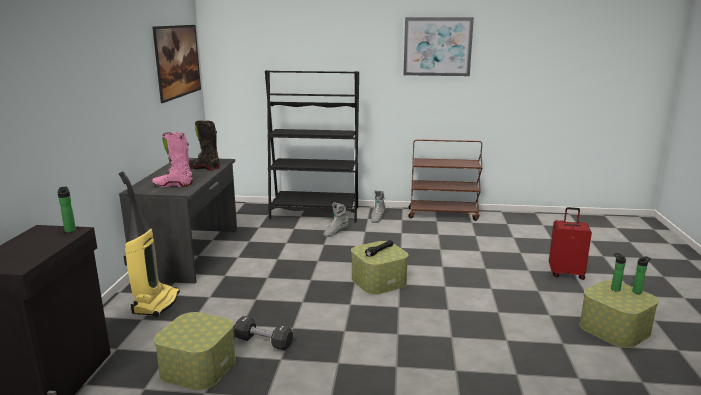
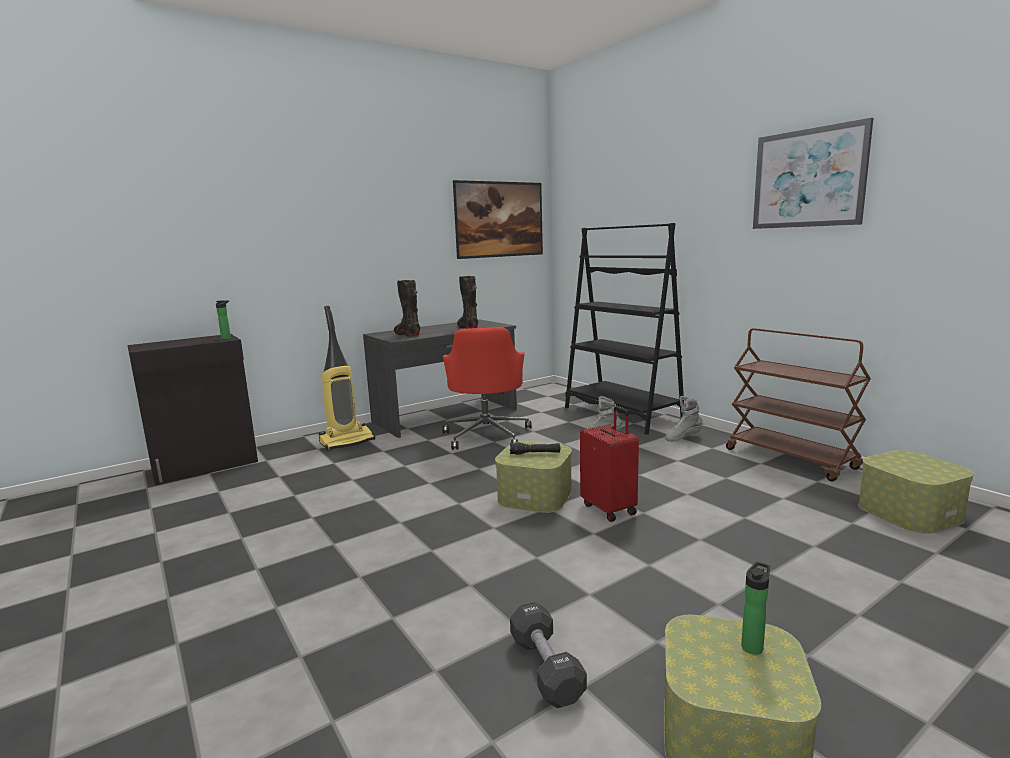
camera: 50 degrees right, 5 degrees down
pink boot [152,132,193,187] -> black boot [394,280,420,337]
storage box [154,312,236,390] -> storage box moved to [858,450,974,534]
black dumbbell [234,316,293,351] -> black dumbbell moved to [510,602,587,708]
red suitcase [549,207,592,280] -> red suitcase moved to [580,406,639,522]
bottle [632,256,651,294] -> none
none -> red office chair [442,327,532,450]

